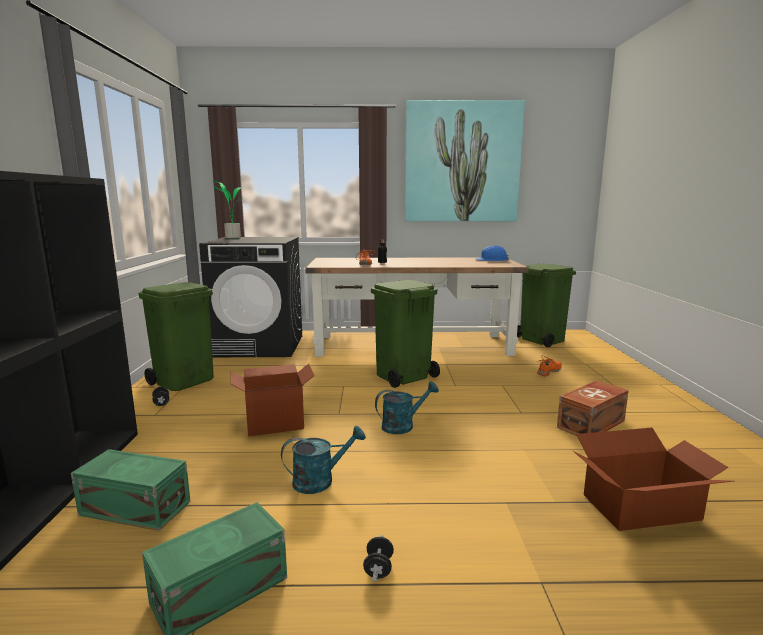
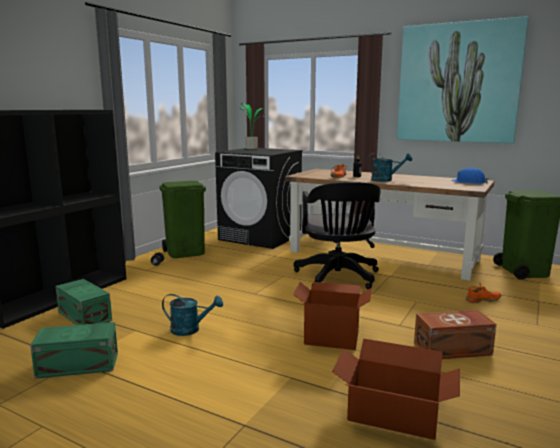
camera: 30 degrees right, 0 degrees up
cardboard box [231,364,315,436] -> cardboard box moved to [293,282,372,350]
black dumbbell [363,535,394,582] -> none
green trash can [371,280,440,388] -> black office chair [294,182,381,289]
turquoise watering can [375,381,439,434] -> turquoise watering can moved to [367,153,412,182]

